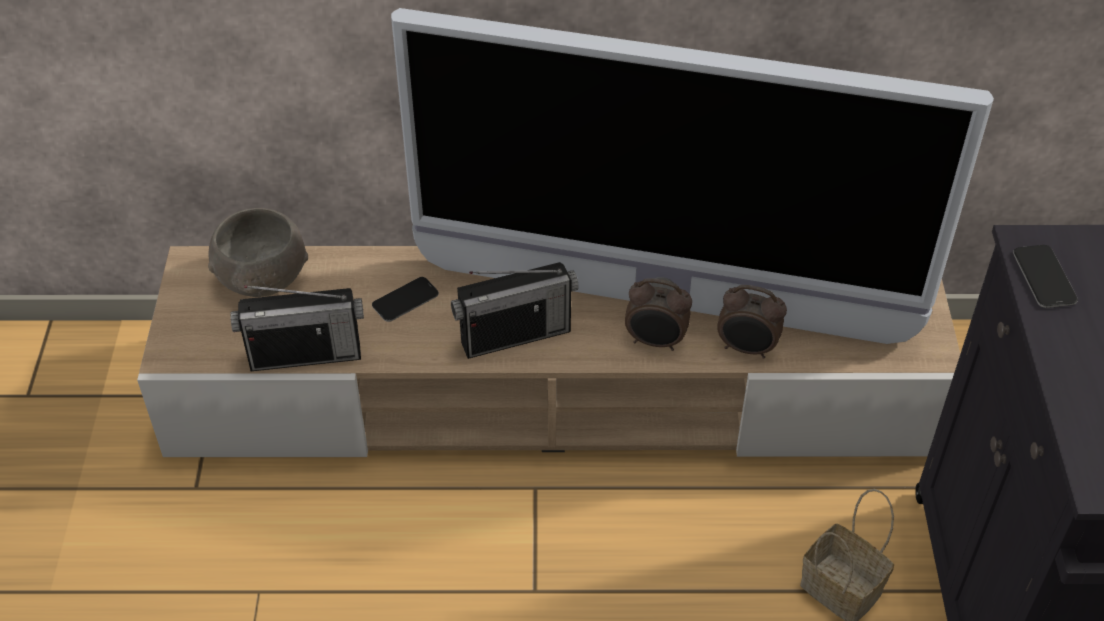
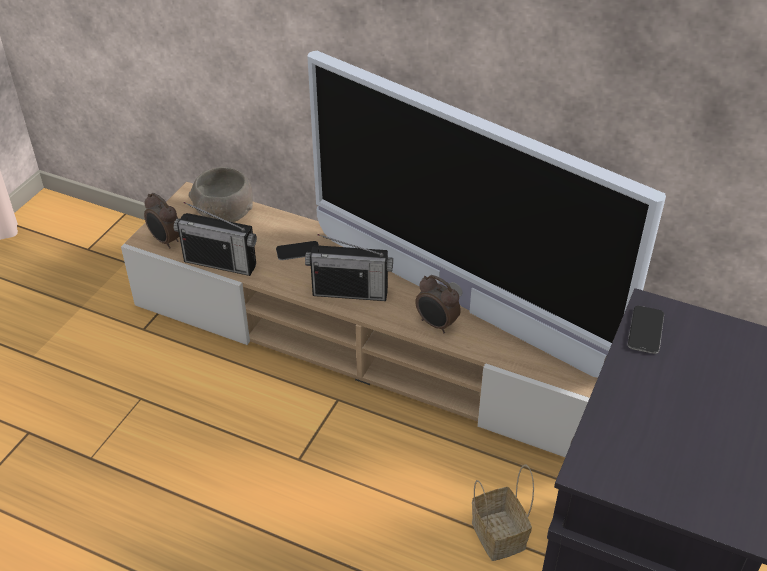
camera: 25 degrees right, 5 degrees down
alarm clock [717,285,787,359] -> alarm clock moved to [144,193,179,249]

